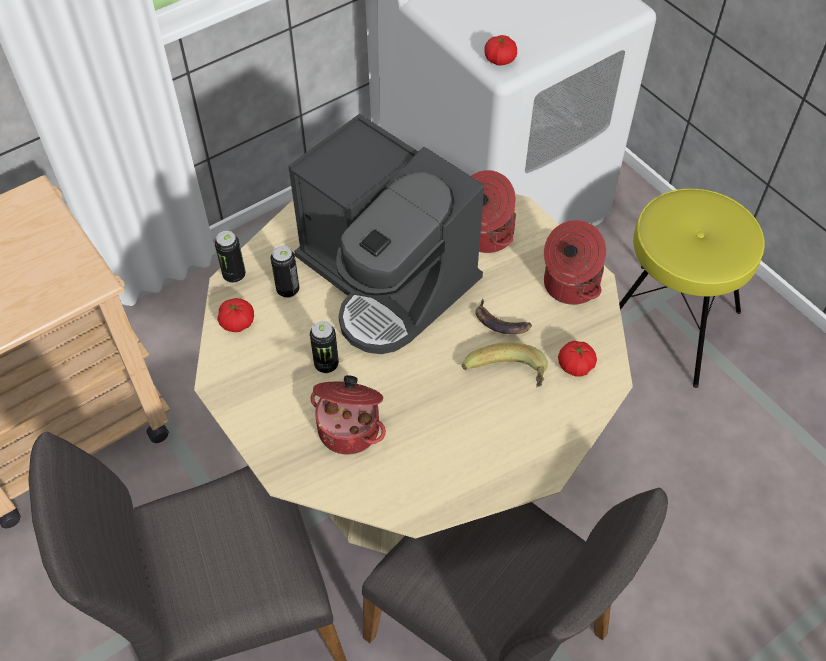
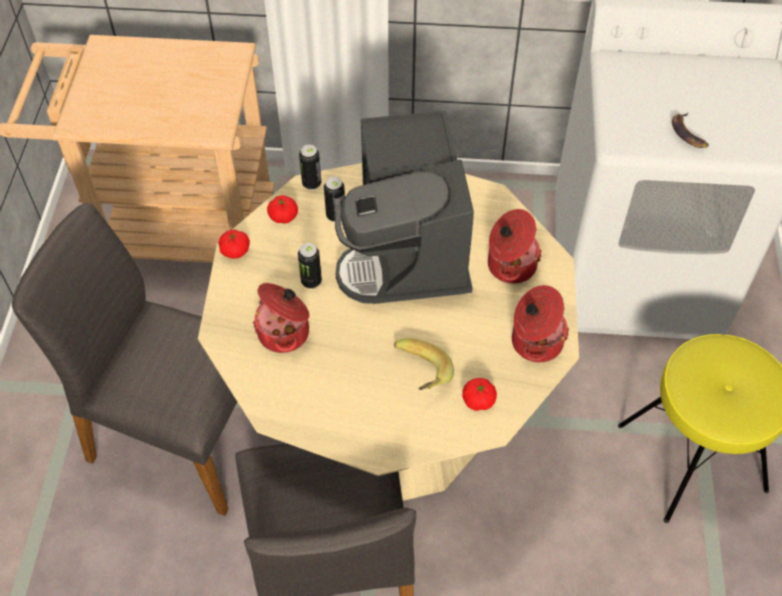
camera: 40 degrees right, 0 degrees up
banana [475,298,532,334] -> banana moved to [672,113,709,148]
tomato [484,35,517,65] -> tomato moved to [218,229,250,259]

